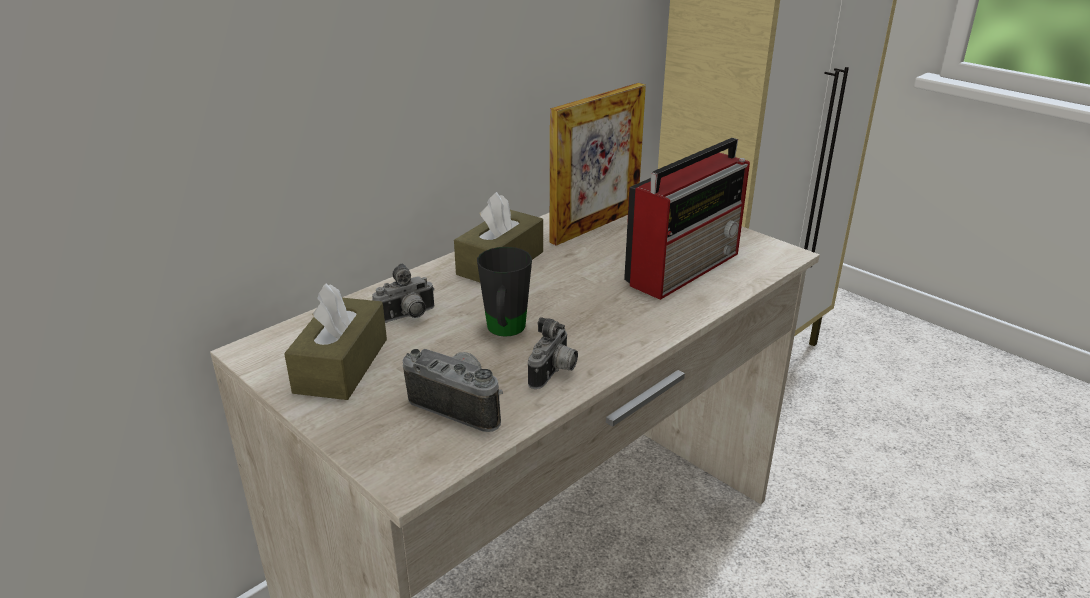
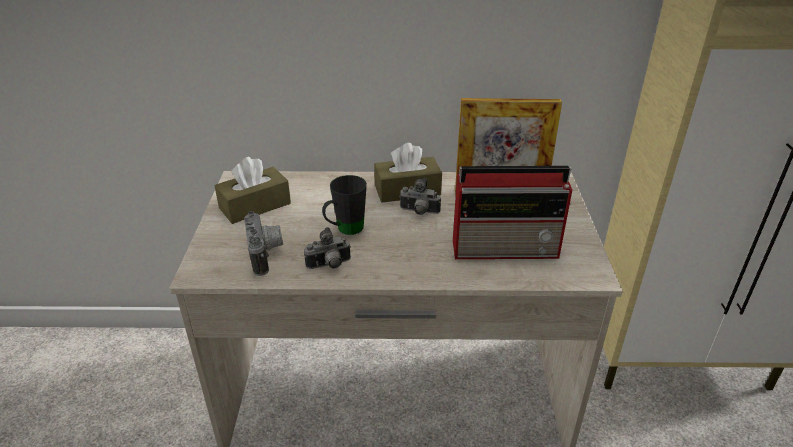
camera: 45 degrees right, 5 degrees up
camera [372,263,435,323] -> camera moved to [399,178,441,215]

